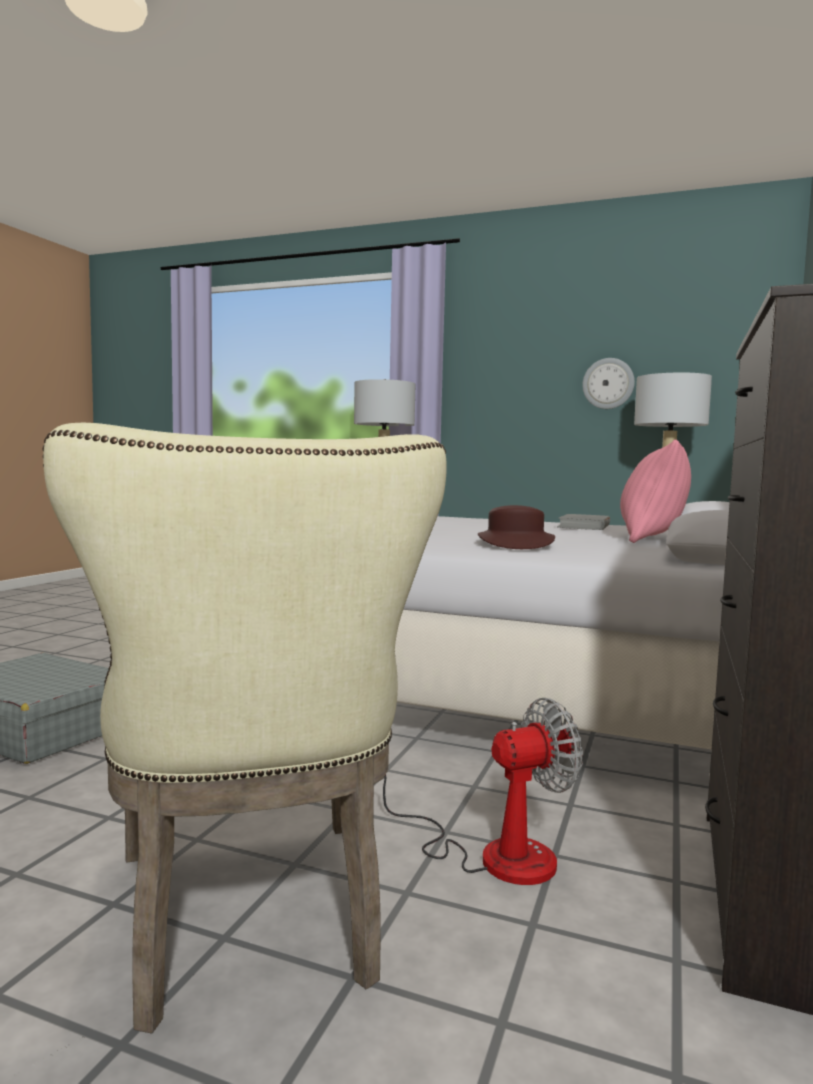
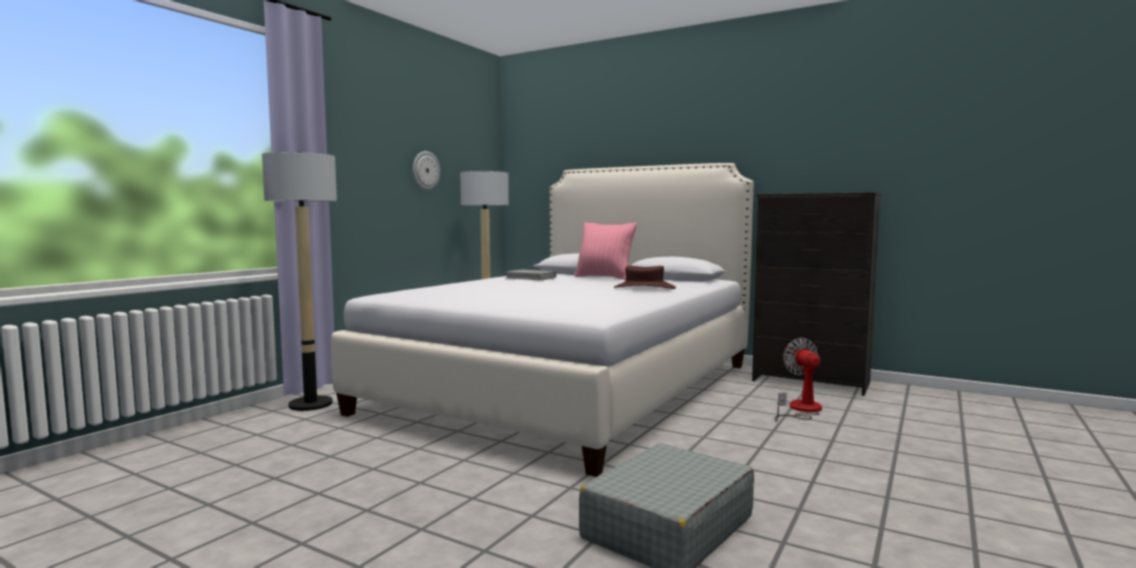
camera: 80 degrees left, 0 degrees up
beige chair [43,423,447,1033] -> none

